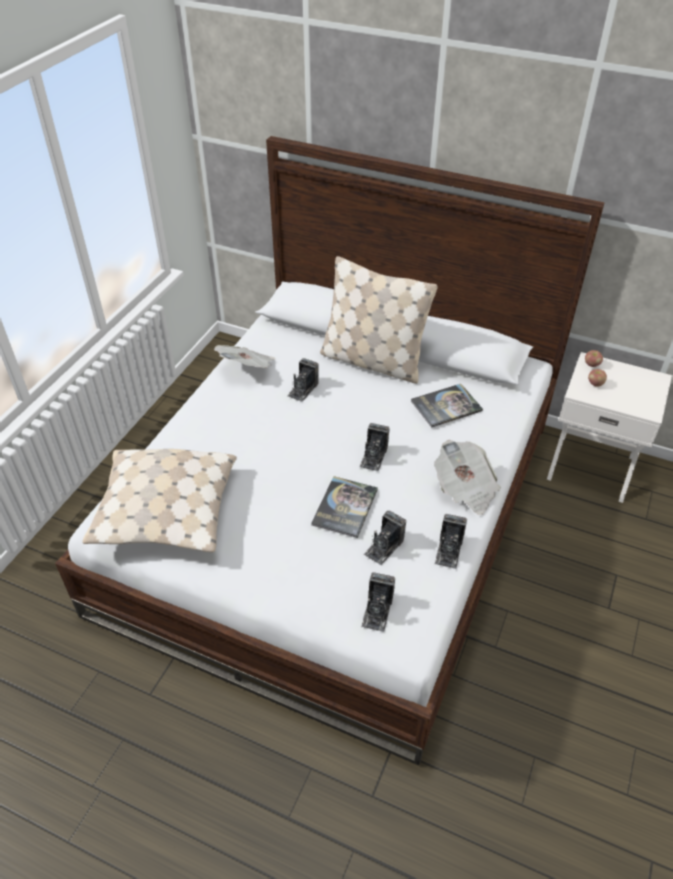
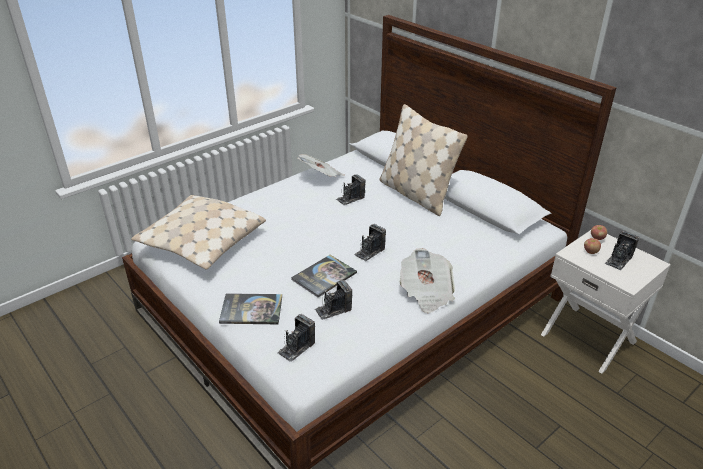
camera: 25 degrees right, 10 degrees down
book [411,384,483,428] -> book moved to [219,293,282,324]
camera [434,514,467,569] -> camera moved to [605,231,639,270]

